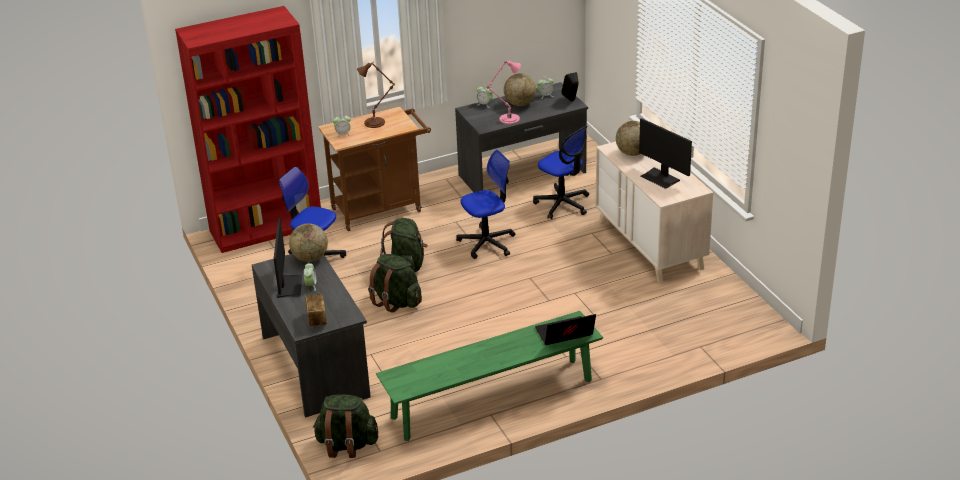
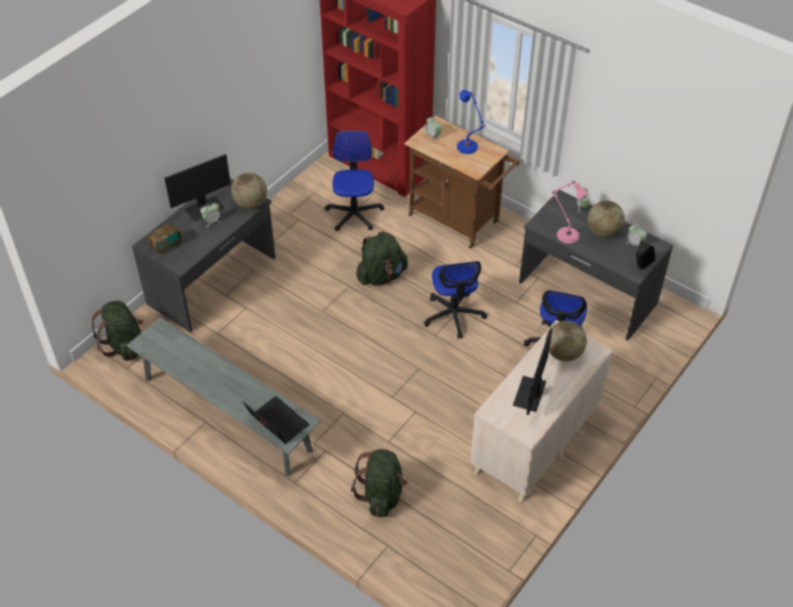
camera: 60 degrees right, 15 degrees up
brown table lamp [357,62,395,128] -> blue table lamp [457,90,485,154]
green backpack [368,254,422,313] -> green backpack moved to [351,449,408,517]
green bench [376,311,603,441] -> grey bench [126,317,321,476]
office chair [456,150,515,259] -> office chair turned 45 degrees clockwise [423,261,487,339]

